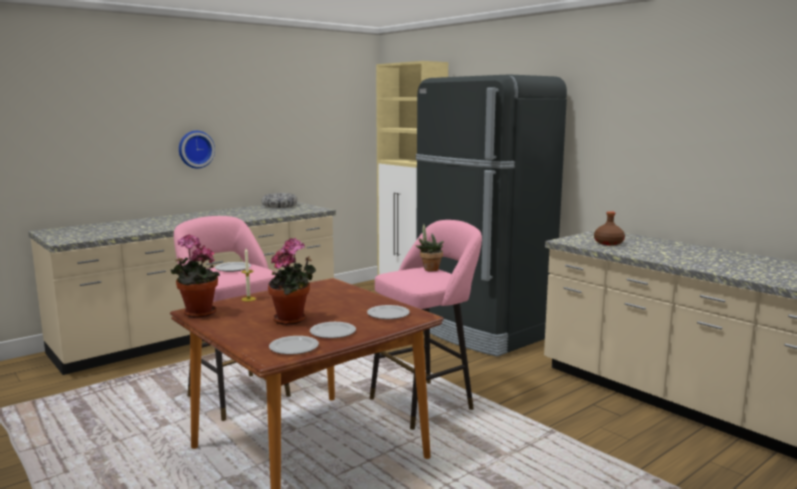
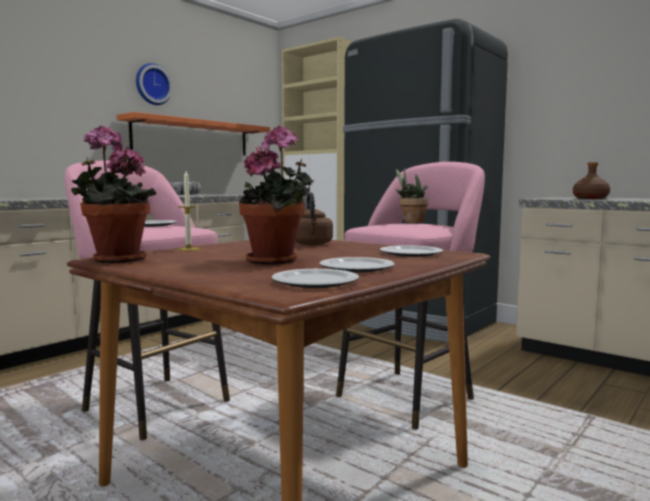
camera: 10 degrees left, 5 degrees down
wall clock [179,131,215,169] -> wall clock moved to [136,63,172,105]
none -> orange shelf [117,112,270,156]
none -> brown kettle [295,192,333,245]

